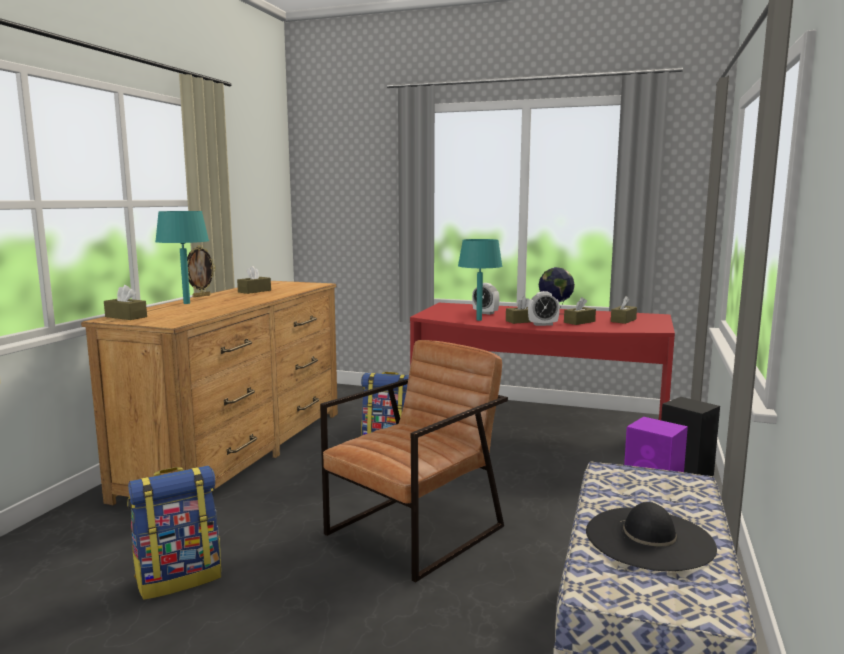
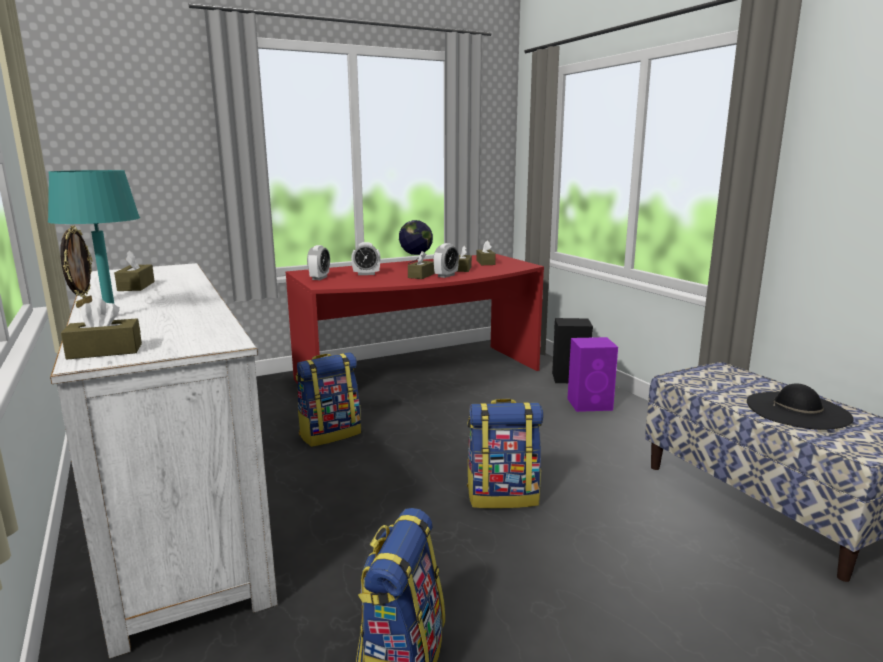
camera: 45 degrees left, 5 degrees up
brown dresser [81,281,338,505] -> white dresser [50,263,278,659]
brown armchair [320,340,508,583] -> backpack [467,399,543,509]
turquoise table lamp [458,239,503,321] -> none
none -> alarm clock [307,245,330,280]

